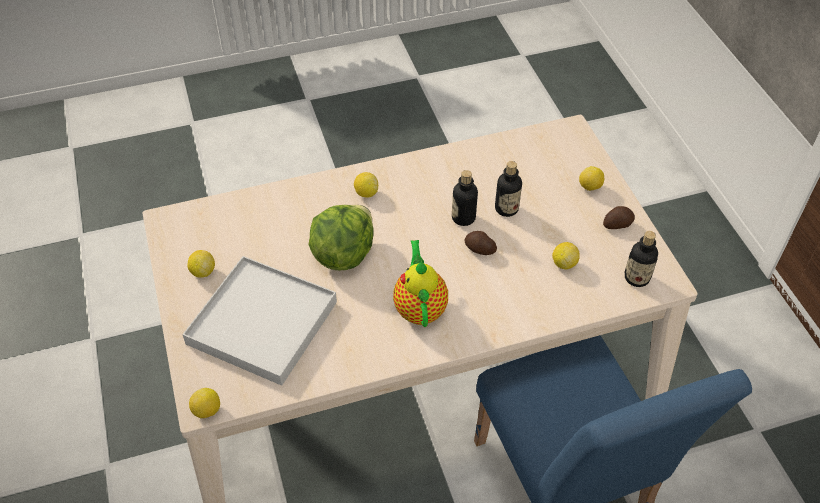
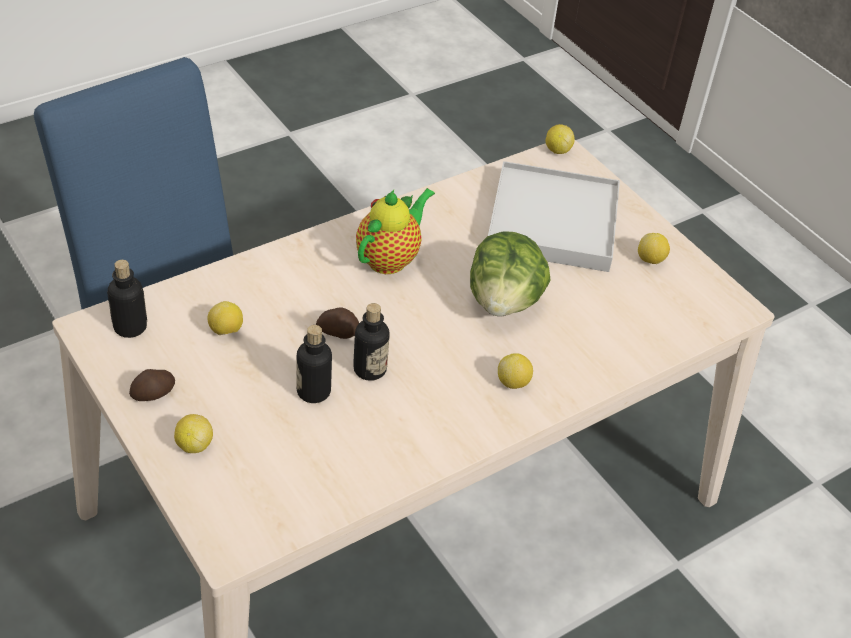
camera: 160 degrees right, 5 degrees down
teapot [393,240,448,327] -> teapot turned 120 degrees counterclockwise [356,188,435,274]

